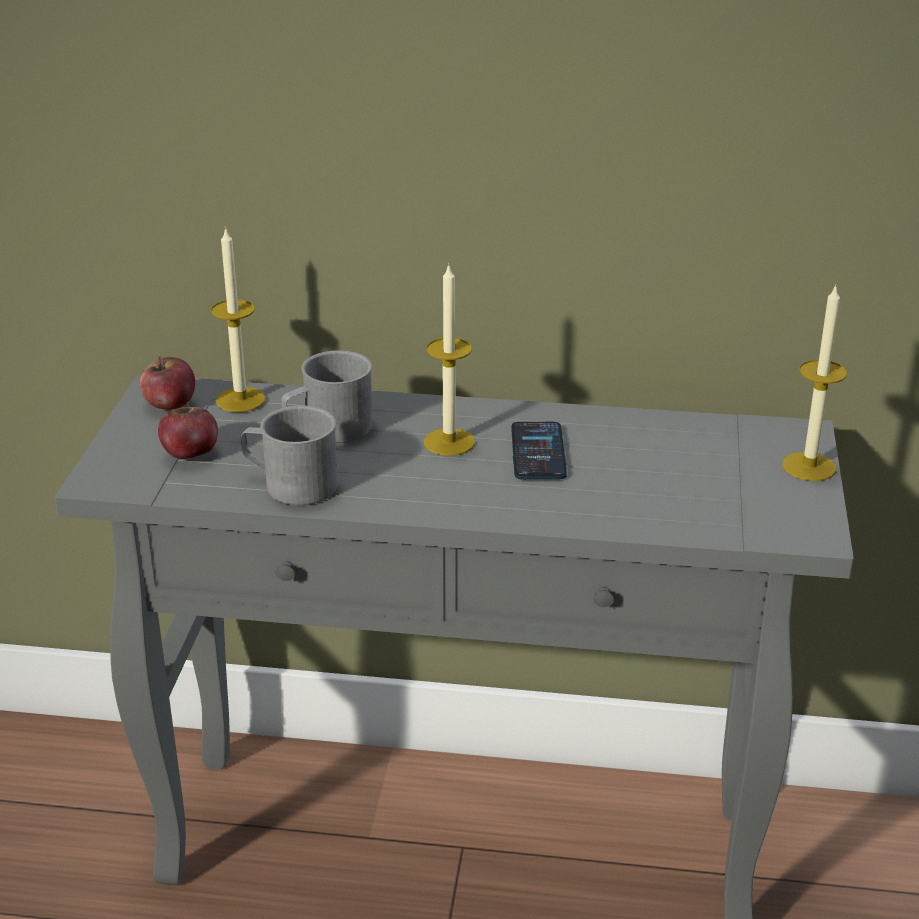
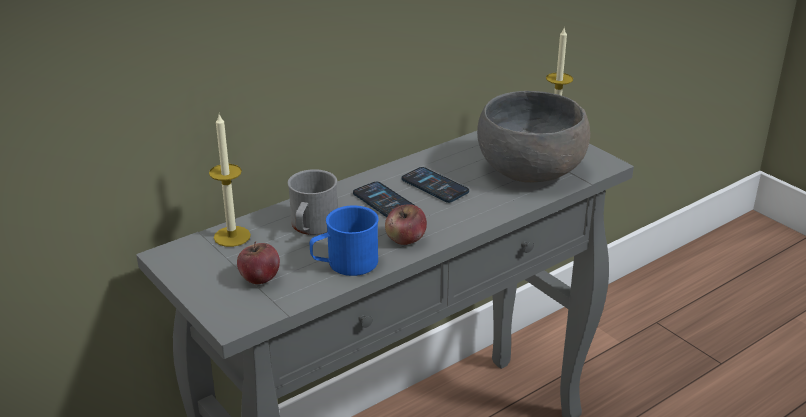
camera: 45 degrees left, 0 degrees up
apple [140,356,195,410] -> apple moved to [385,204,427,245]
grey mug [241,406,338,505] -> blue mug [310,205,379,276]
candle [424,263,475,456] -> phone [353,182,416,217]
none -> grey bowl [477,91,590,183]

